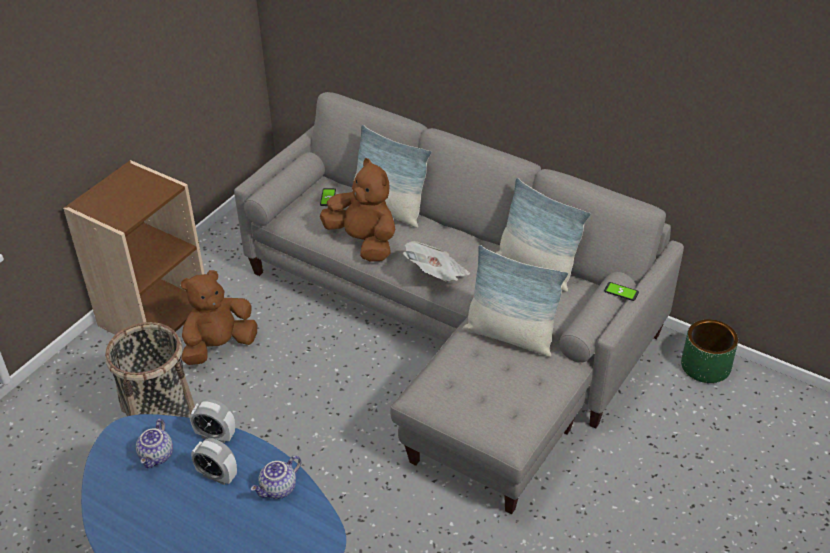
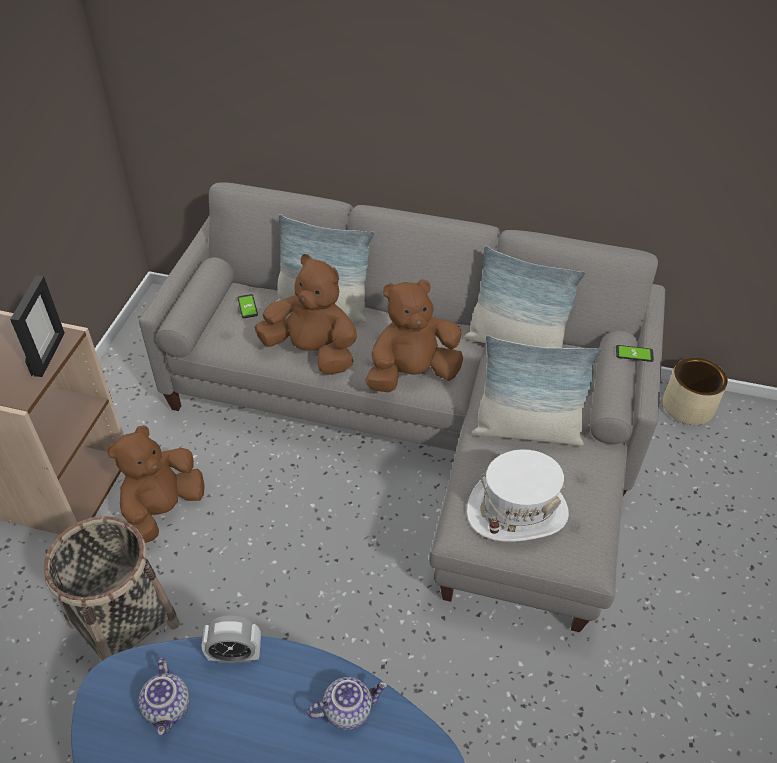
camera: 20 degrees left, 5 degrees up
alarm clock [191,438,237,485] -> none
teapot [251,455,301,499] -> teapot turned 135 degrees counterclockwise [307,677,387,730]
newspaper [403,241,470,282] -> brown plush toy [365,279,463,392]
green planter [681,319,738,383] -> beige planter [663,358,728,425]
none -> picture frame [10,276,65,377]
none -> white hat [467,449,569,542]

